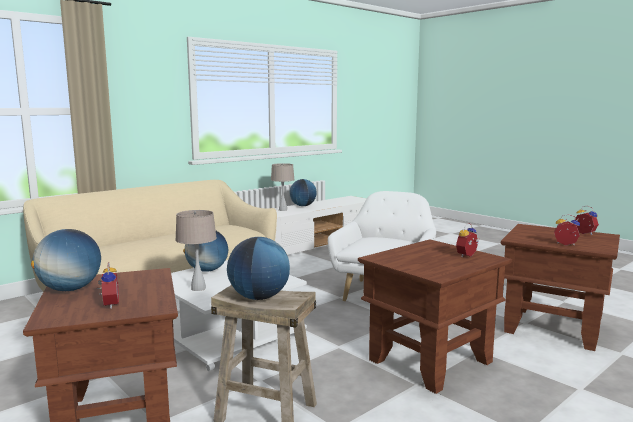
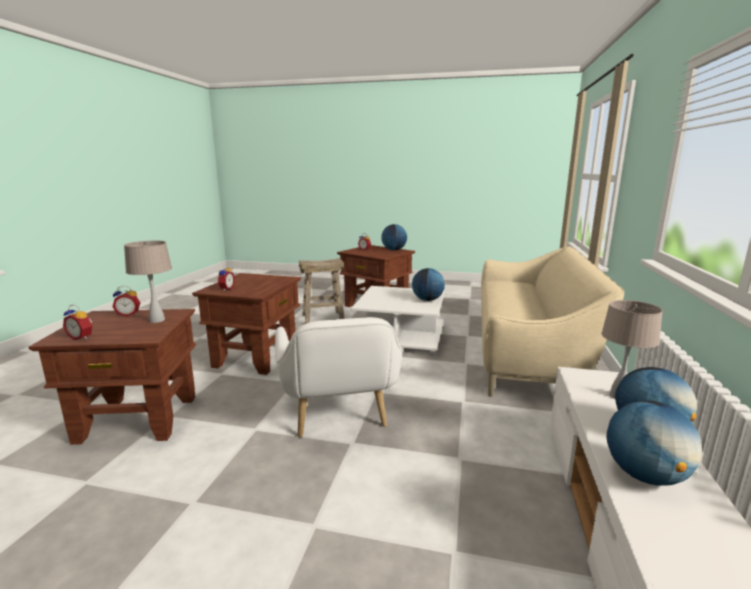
camera: 145 degrees right, 5 degrees up
beige table lamp [175,210,217,291] -> beige table lamp moved to [124,241,172,323]
globe [227,237,290,300] -> globe moved to [607,401,702,486]

